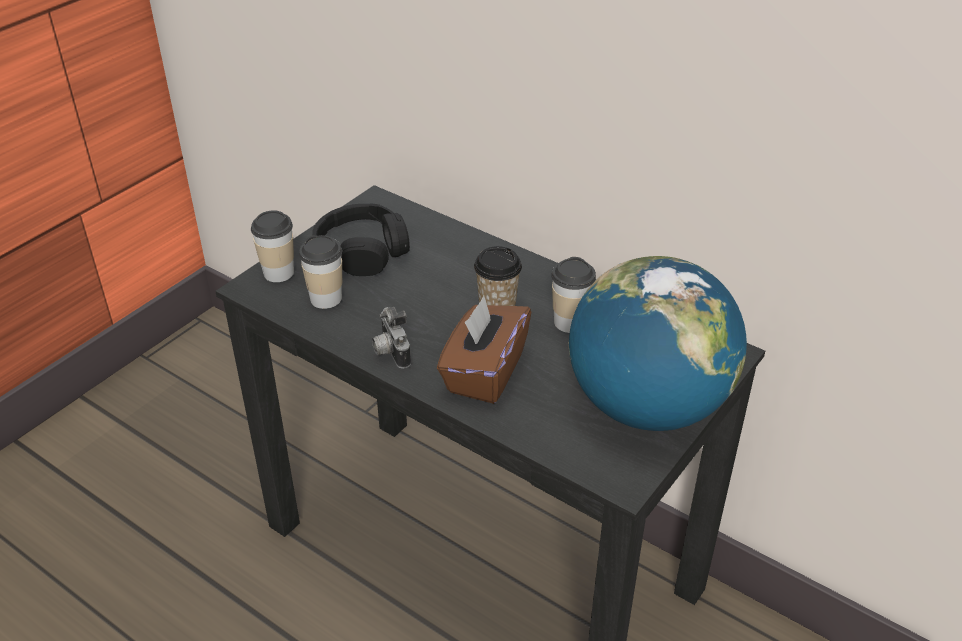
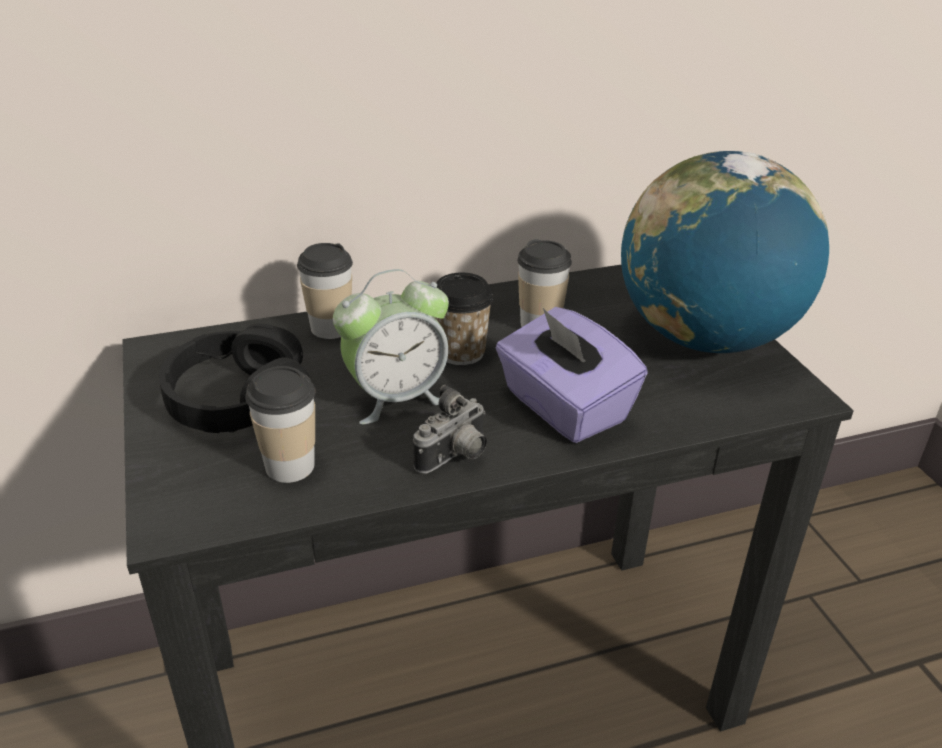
camera: 55 degrees left, 5 degrees down
cup [251,210,294,282] -> cup moved to [297,243,353,339]
camera [372,307,411,369] -> camera turned 60 degrees counterclockwise [413,385,487,473]
brown tissue box [437,296,531,404] -> purple tissue box [496,307,648,443]
none -> alarm clock [333,269,449,424]

